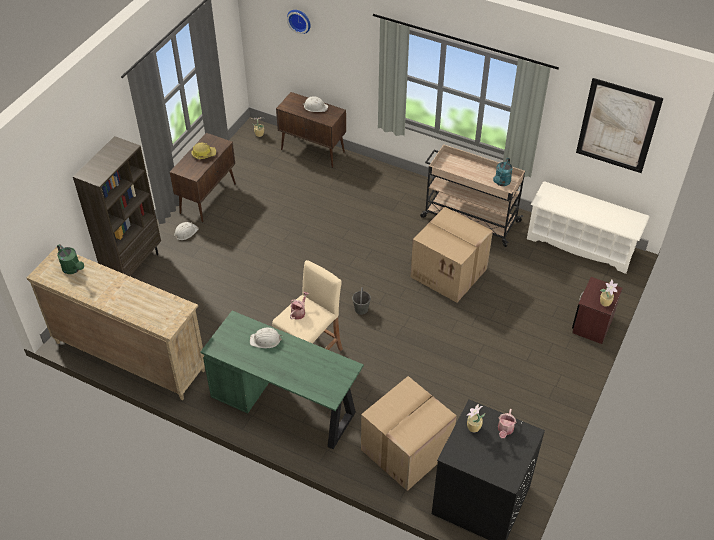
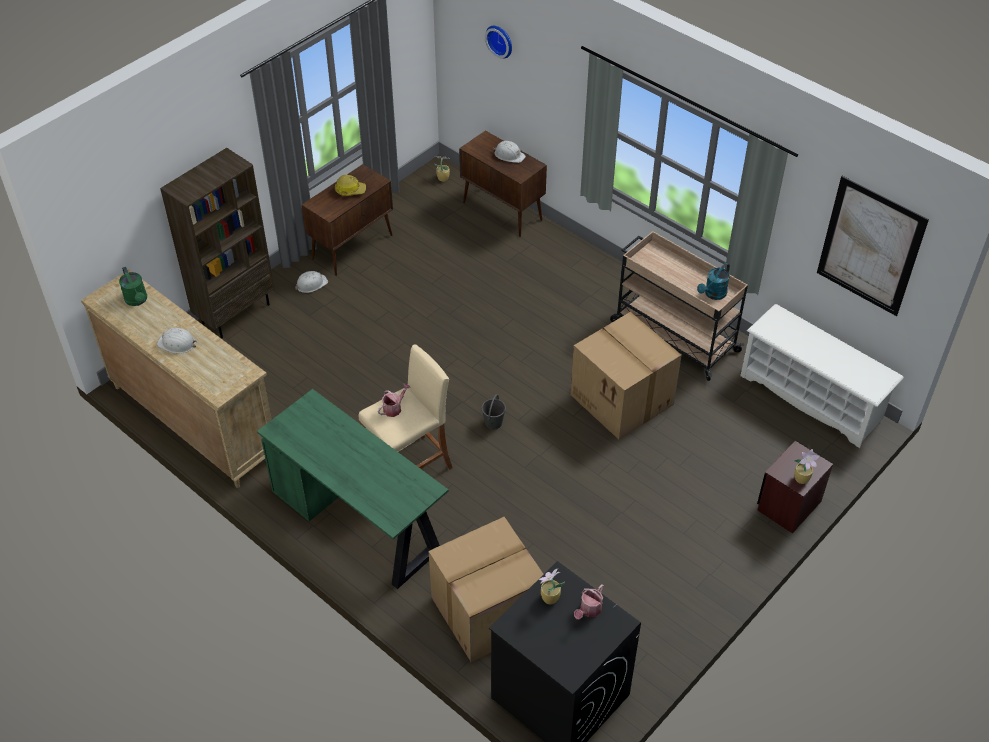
camera: 15 degrees right, 0 degrees up
white hard hat [250,328,283,348] -> white hard hat moved to [157,328,197,354]

